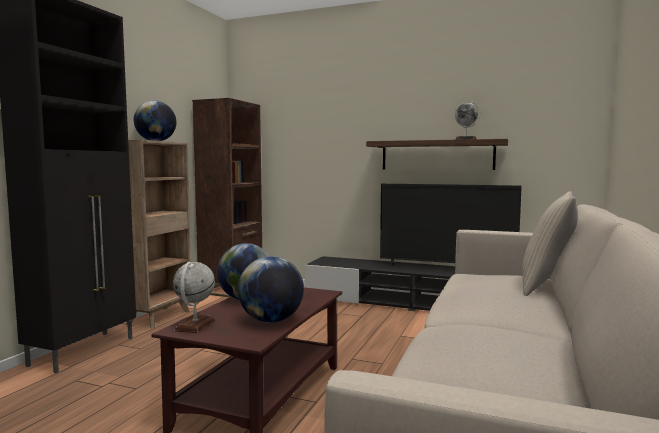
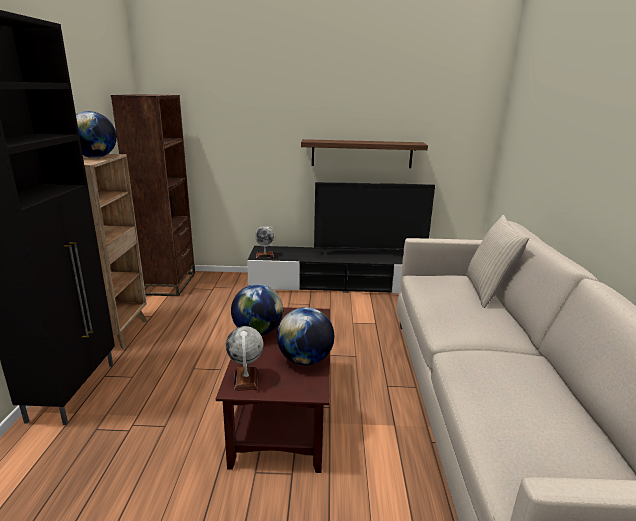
camera: 20 degrees left, 15 degrees up
globe [455,102,480,140] -> globe moved to [255,226,276,258]

